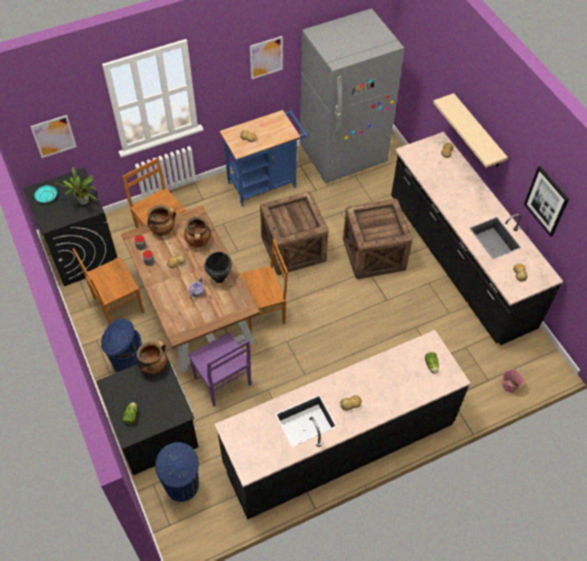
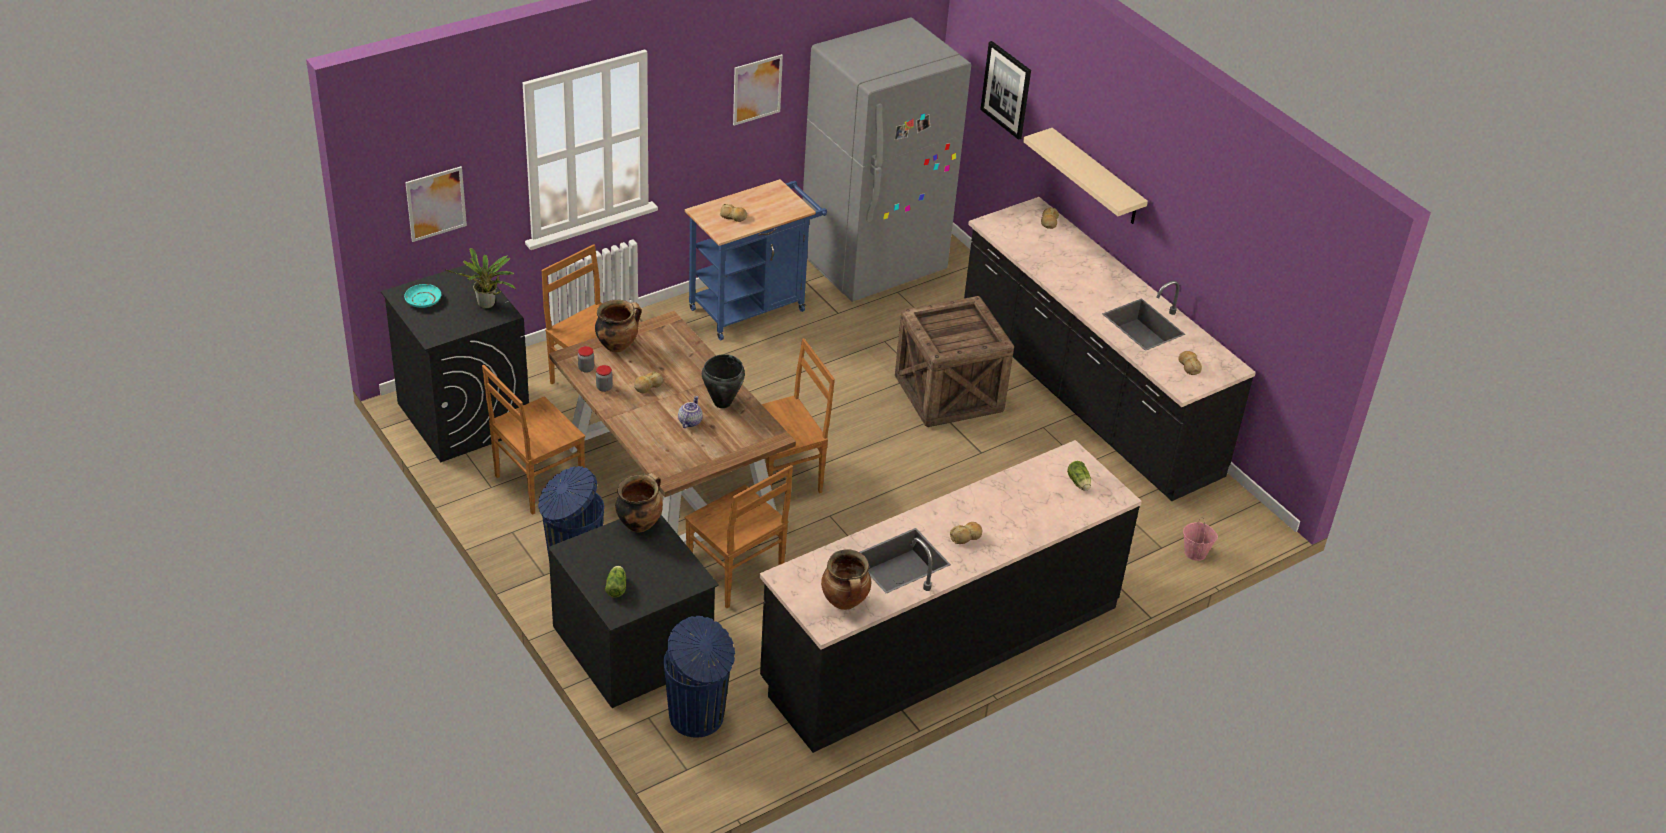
camera: 10 degrees left, 15 degrees down
cooking pot [184,216,211,247] -> cooking pot moved to [821,549,871,610]
purple chair [188,332,251,406] -> brown chair [685,465,793,608]
crate [260,191,329,275] -> none
picture [524,166,569,237] -> picture moved to [980,41,1031,140]

